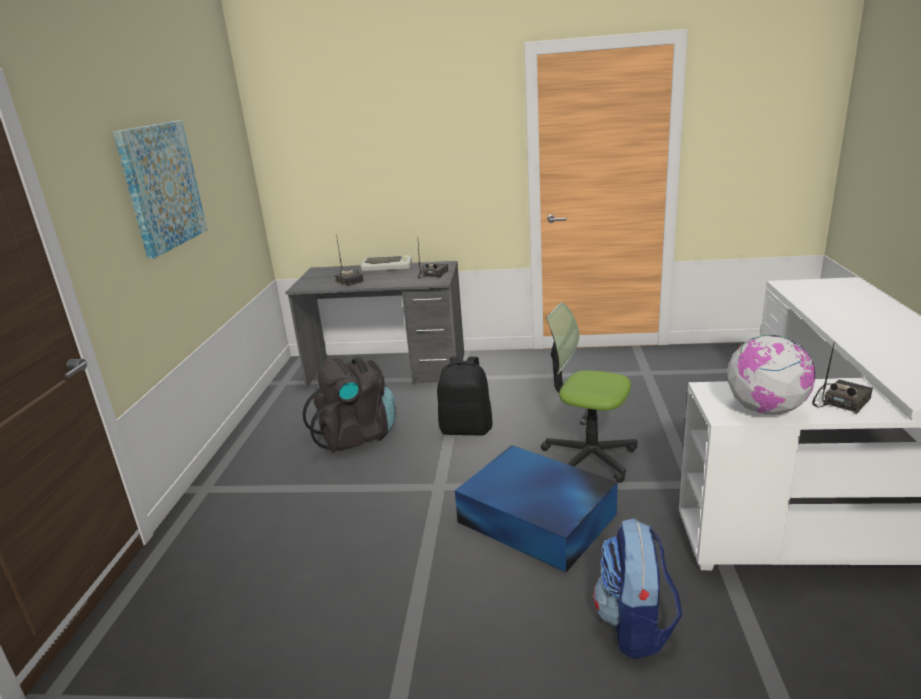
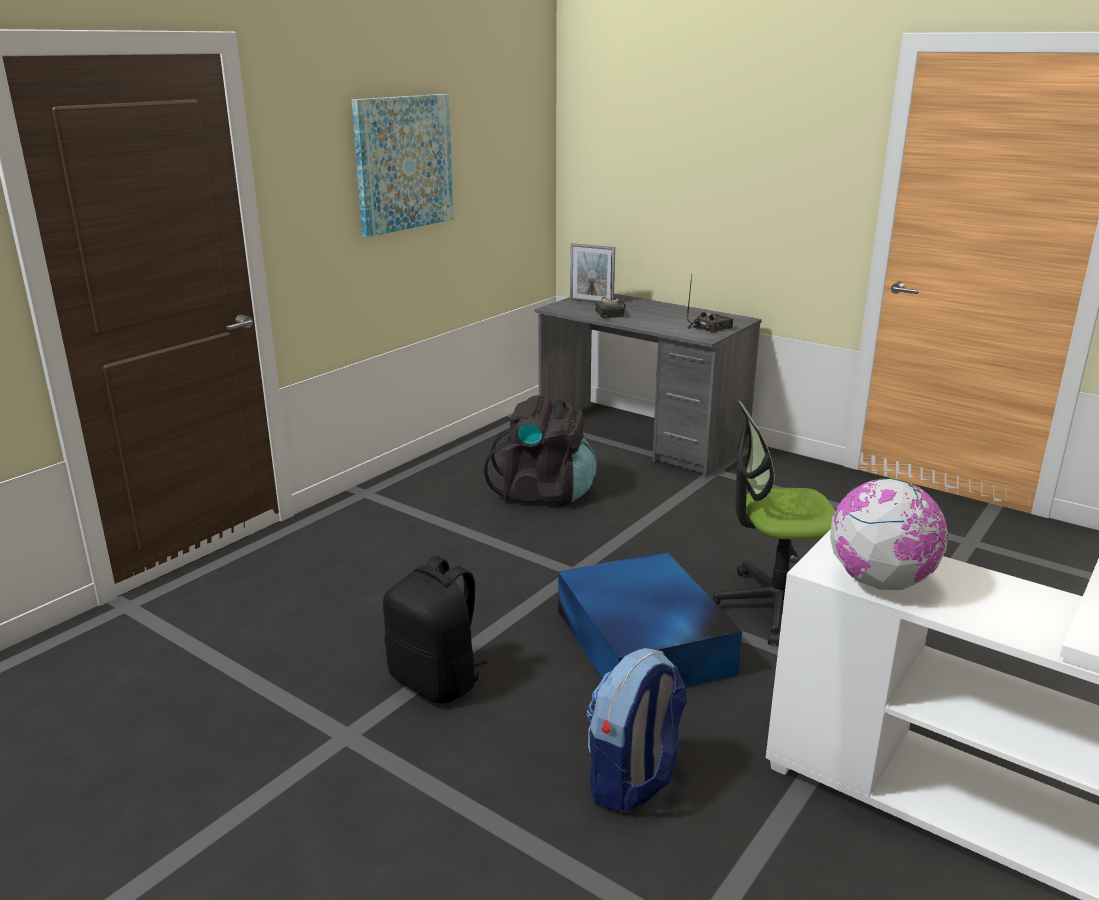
camera: 30 degrees right, 0 degrees up
keyboard [361,255,412,272] -> none
black backpack [437,357,493,435] -> black backpack moved to [383,556,487,704]
office chair [541,302,638,483] -> office chair turned 60 degrees counterclockwise [710,401,836,646]
radio [812,341,873,414] -> none
none -> picture frame [570,243,615,303]

